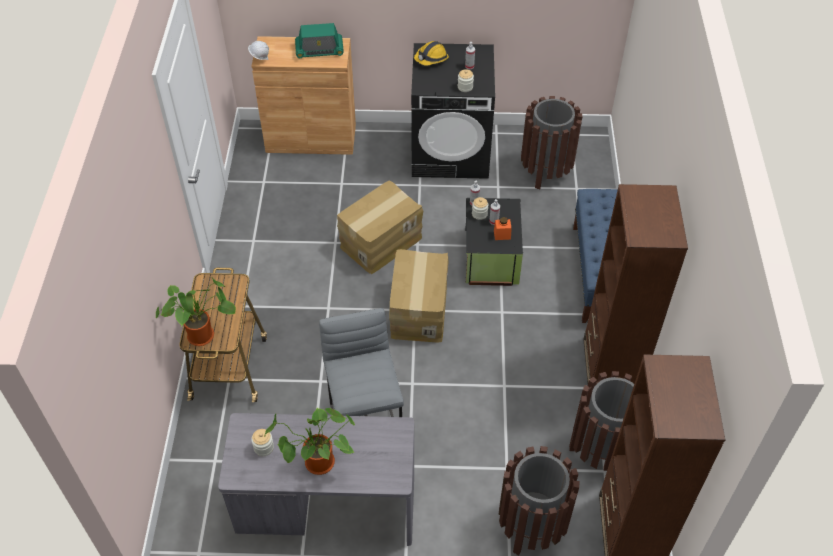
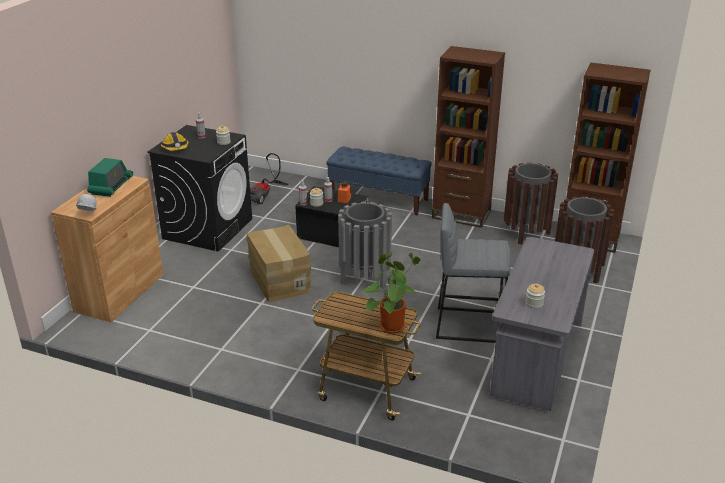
camera: 70 degrees left, 20 degrees down
potted plant [264,408,355,475] -> none
cardboard box [389,249,448,343] -> grey trash can [338,202,392,288]
brown trash can [521,96,582,189] -> vacuum cleaner [250,153,288,205]

